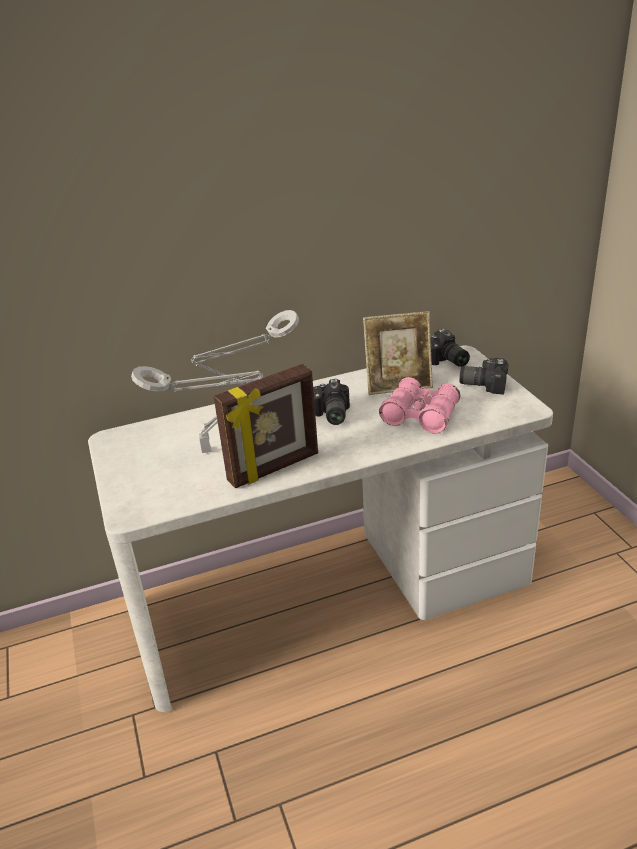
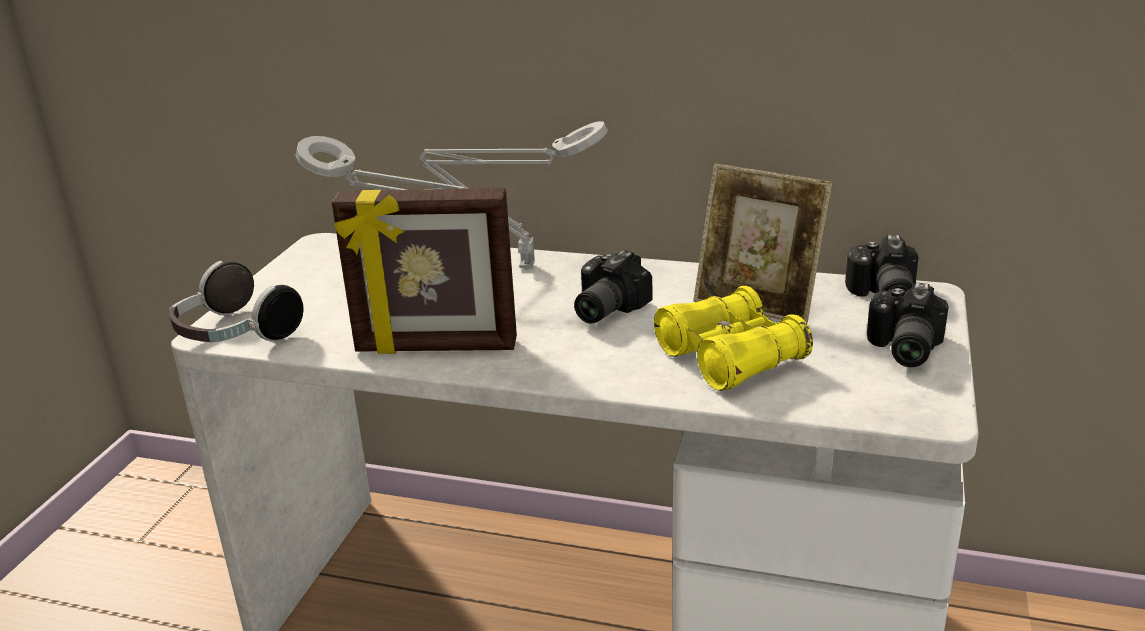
camera: 35 degrees right, 5 degrees down
pink binoculars [379,377,460,434] -> yellow binoculars [654,286,813,391]
camera [460,358,509,395] -> camera turned 120 degrees counterclockwise [867,282,949,367]
none -> headphones [169,261,304,343]

